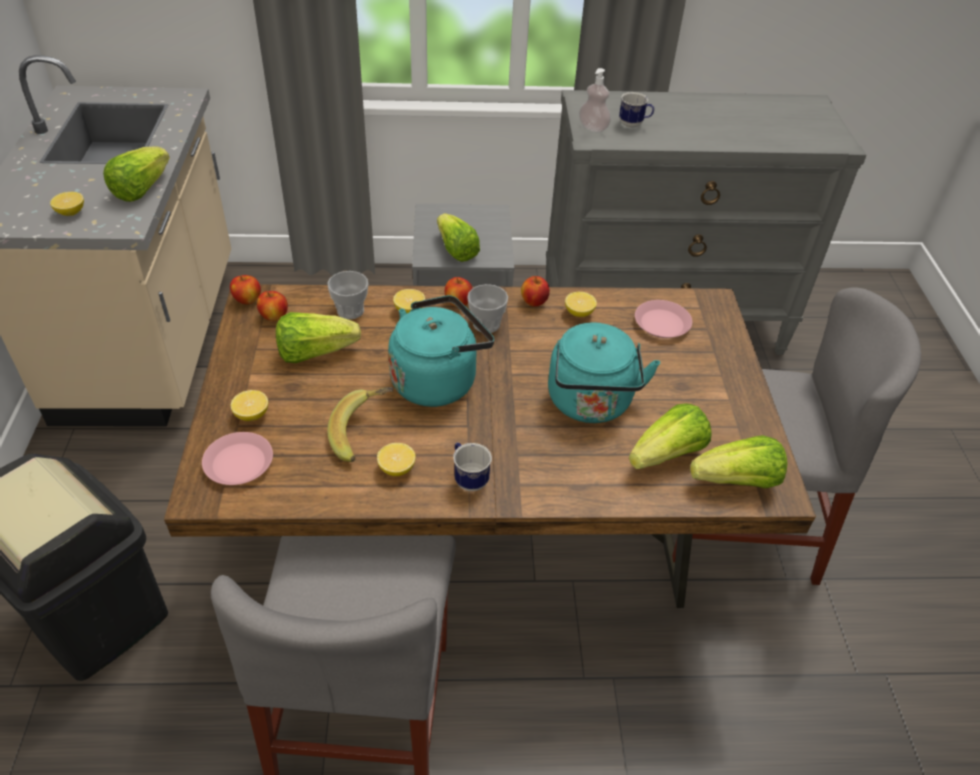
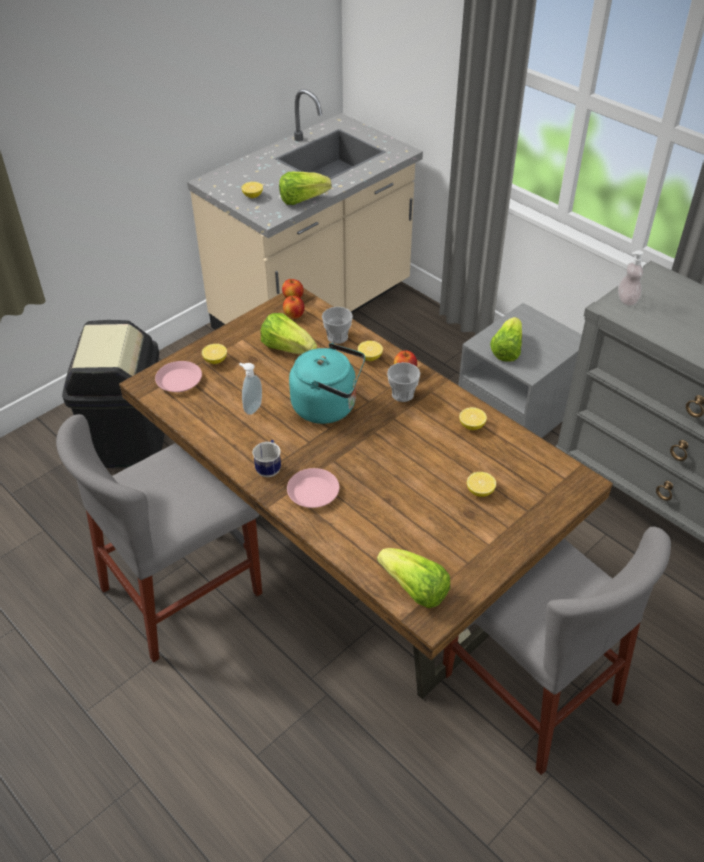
camera: 50 degrees right, 0 degrees up
banana [327,387,394,462] -> soap dispenser [239,363,262,415]
lemon [377,443,416,476] -> lemon moved to [467,472,496,497]
apple [521,276,550,307] -> none
turquoise kettle [548,323,660,423] -> none
mug [619,92,654,128] -> none
lettuce [629,403,712,469] -> none
pink plate [635,300,692,338] -> pink plate moved to [287,468,339,508]

